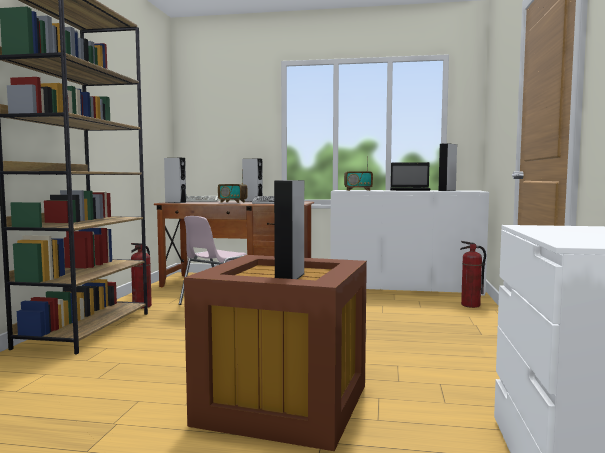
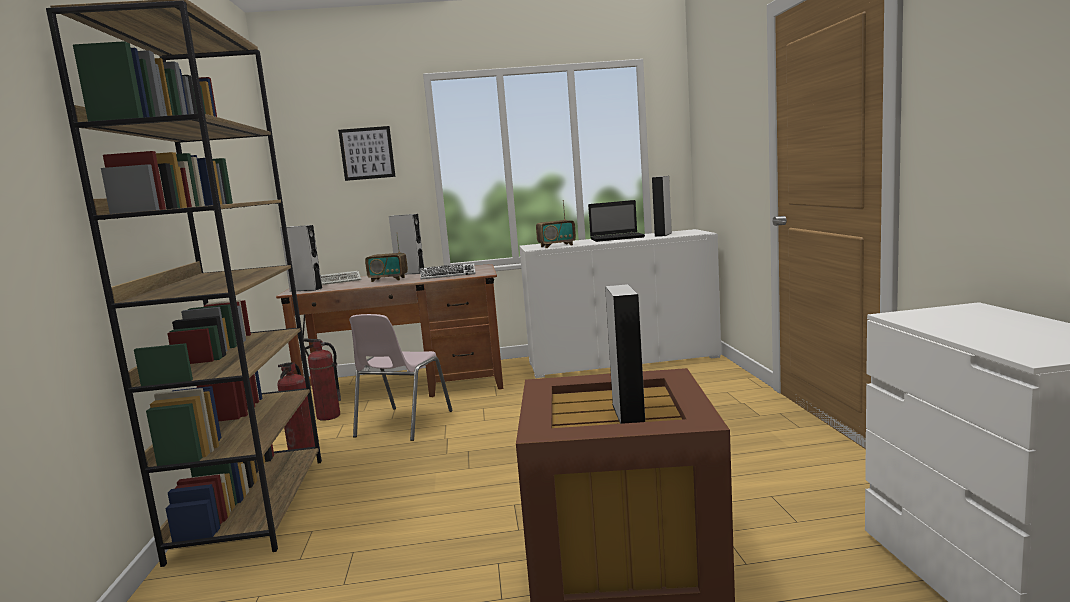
camera: 15 degrees left, 5 degrees up
fire extinguisher [460,241,486,308] -> fire extinguisher moved to [303,338,341,421]
none -> picture [338,126,396,181]

